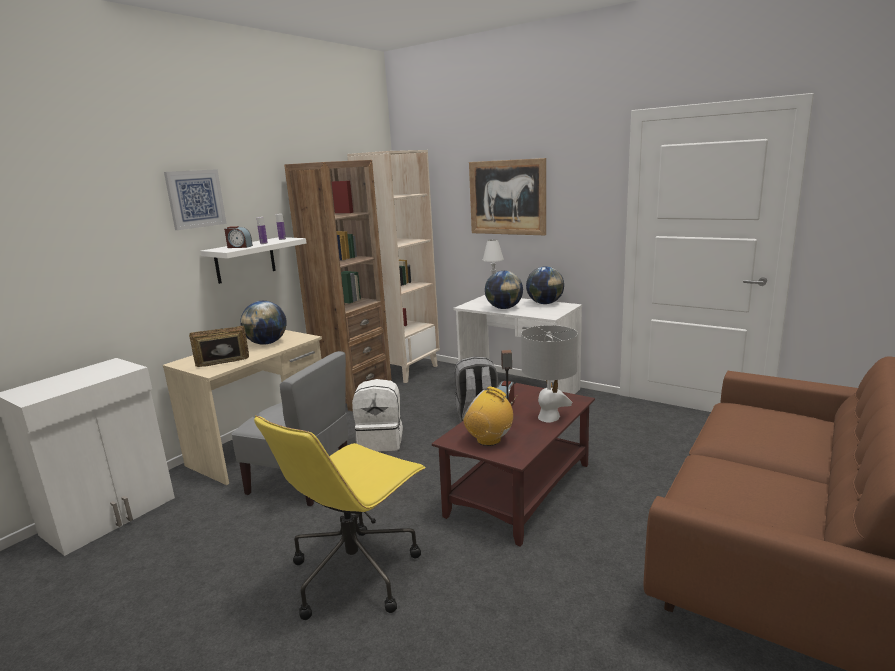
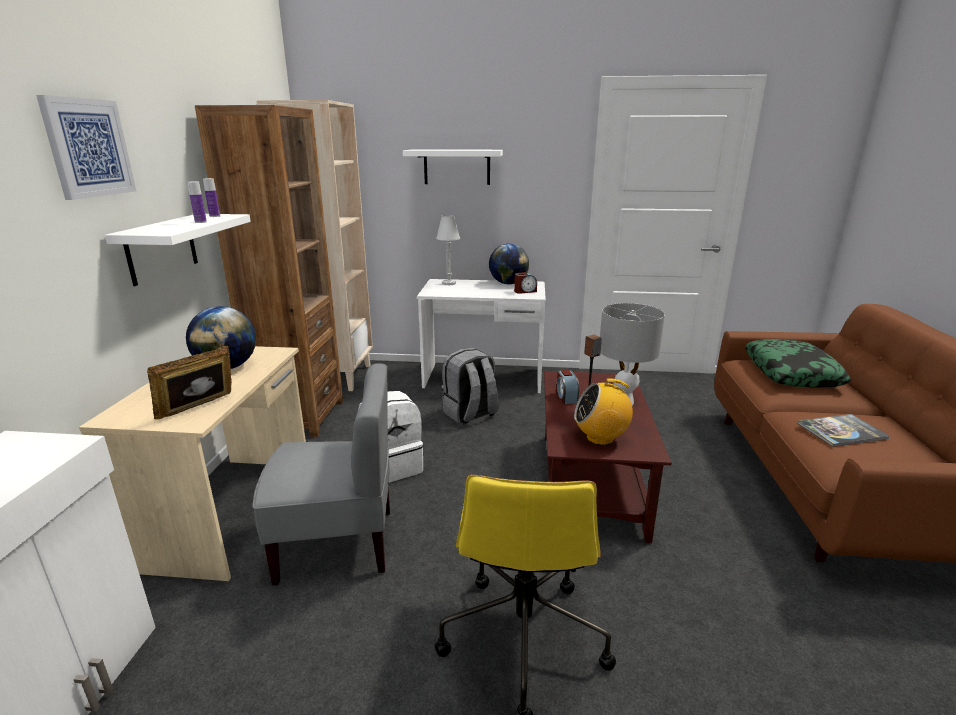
camera: 30 degrees left, 5 degrees up
alarm clock [224,226,253,248] -> alarm clock moved to [514,272,537,294]
picture [469,158,546,235] -> white shelf [403,149,503,185]
globe [485,271,523,309] -> none
none -> pillow [745,339,851,388]
none -> book [797,414,889,447]

